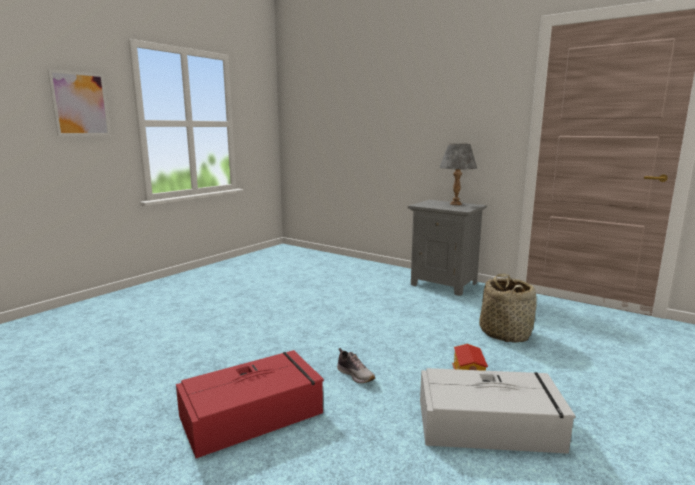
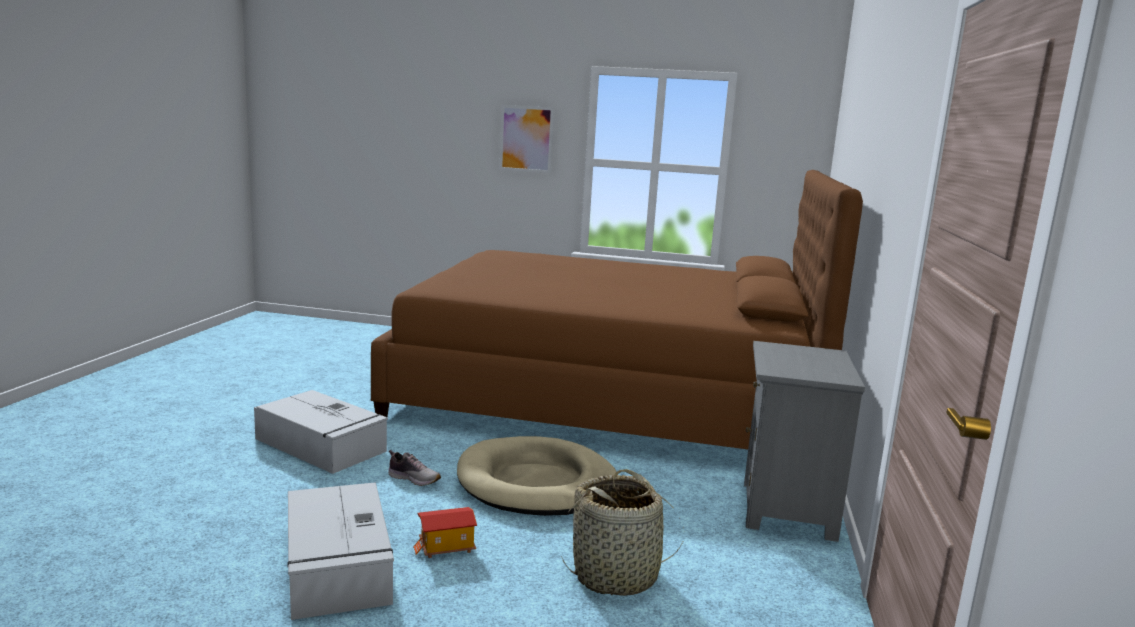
camera: 65 degrees right, 0 degrees up
red storage box [176,350,324,458] -> grey storage box [254,390,388,474]
shoe [337,348,375,383] -> shoe turned 90 degrees counterclockwise [388,450,441,486]
grey table lamp [439,144,477,205] -> none
none -> brown bed [370,170,863,449]
none -> beige dog bed [457,436,616,516]

